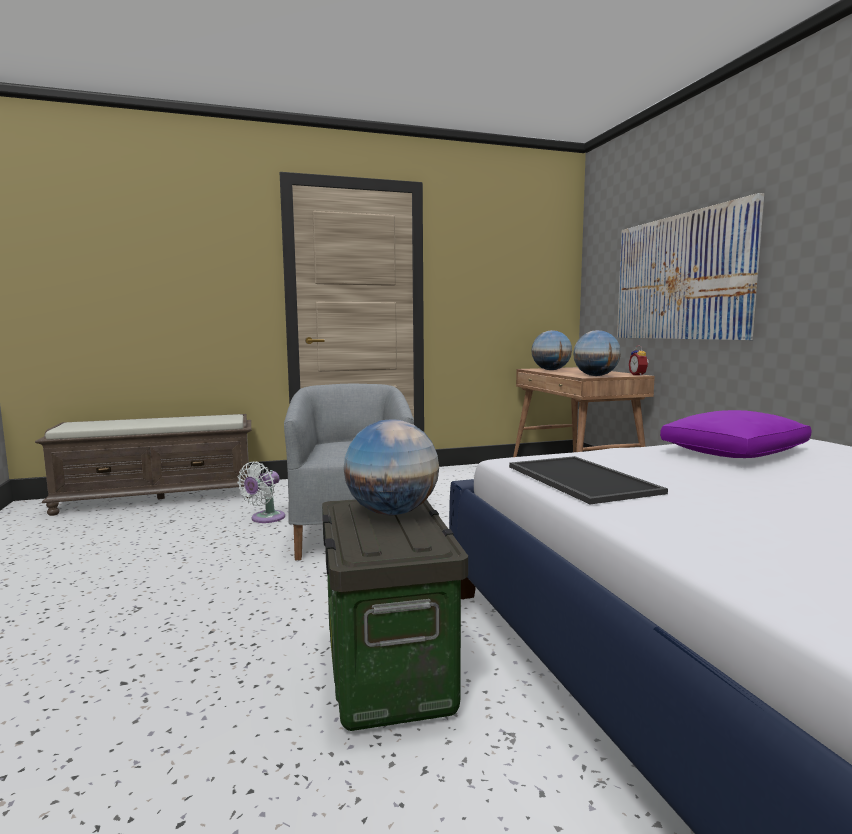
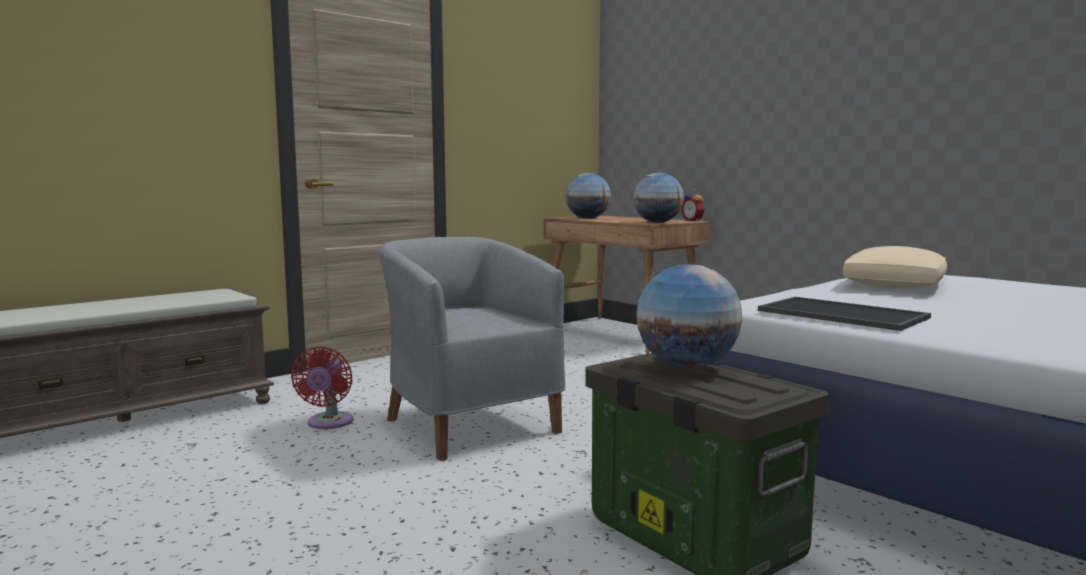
camera: 25 degrees left, 0 degrees up
white fan [237,462,285,523] -> red fan [291,346,353,429]
picture [617,193,764,340] -> none
purple pillow [660,410,812,458] -> beige pillow [843,246,947,289]

